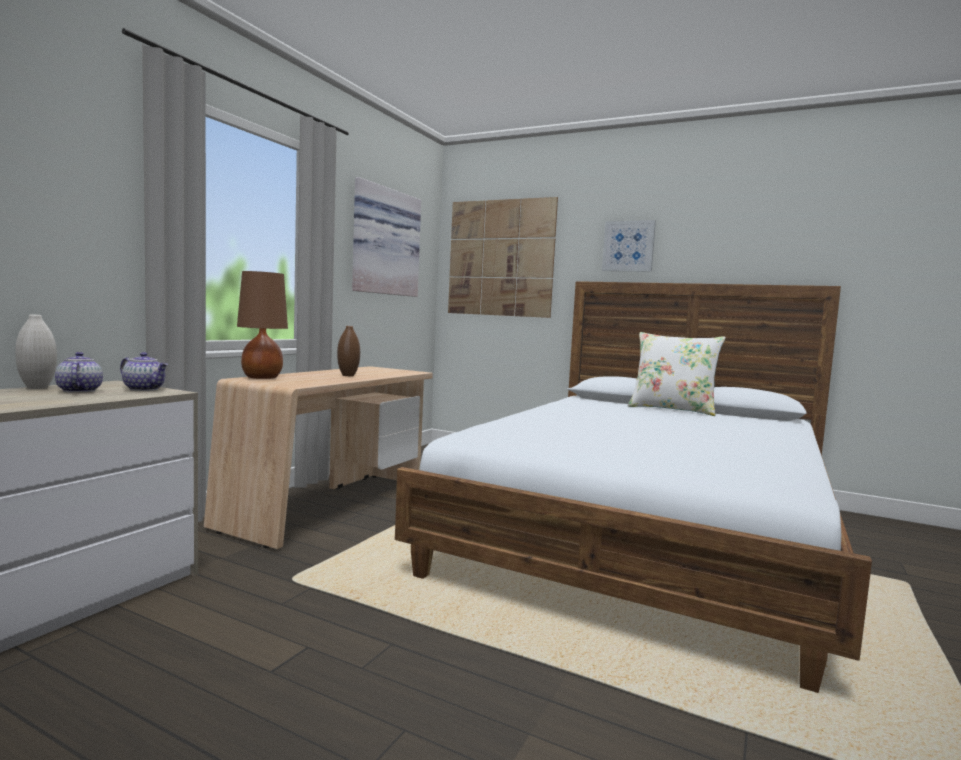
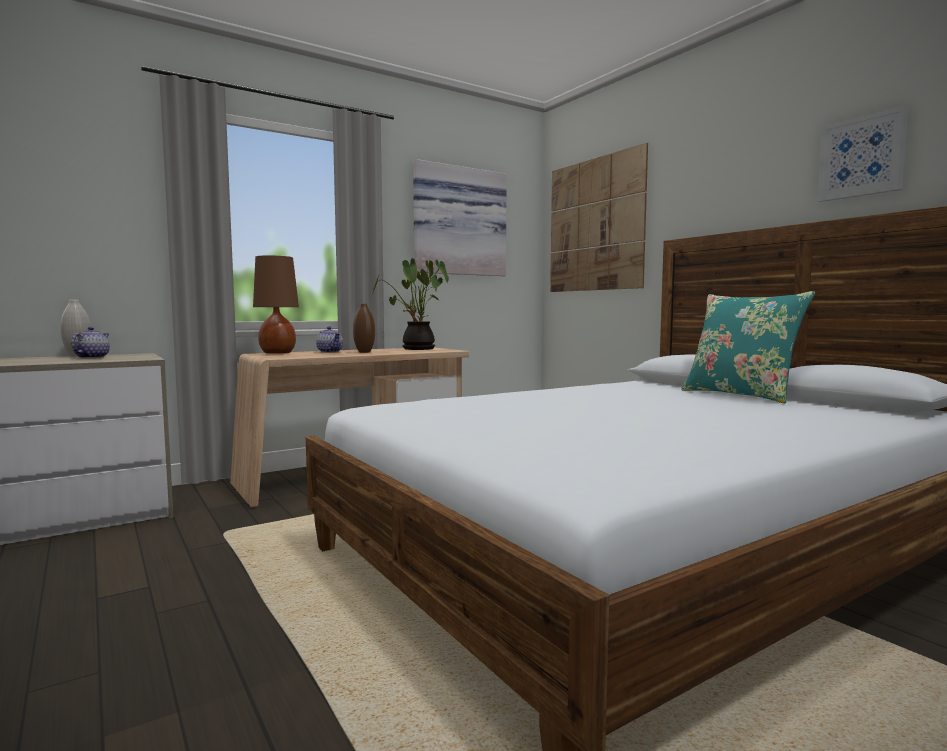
camera: 30 degrees right, 0 degrees up
teapot [120,352,168,391] -> teapot moved to [316,326,343,353]
picture [602,220,656,272] -> picture moved to [817,105,909,202]
white pillow [628,332,726,416] -> turquoise pillow [681,291,815,403]
none -> potted plant [372,258,449,350]

